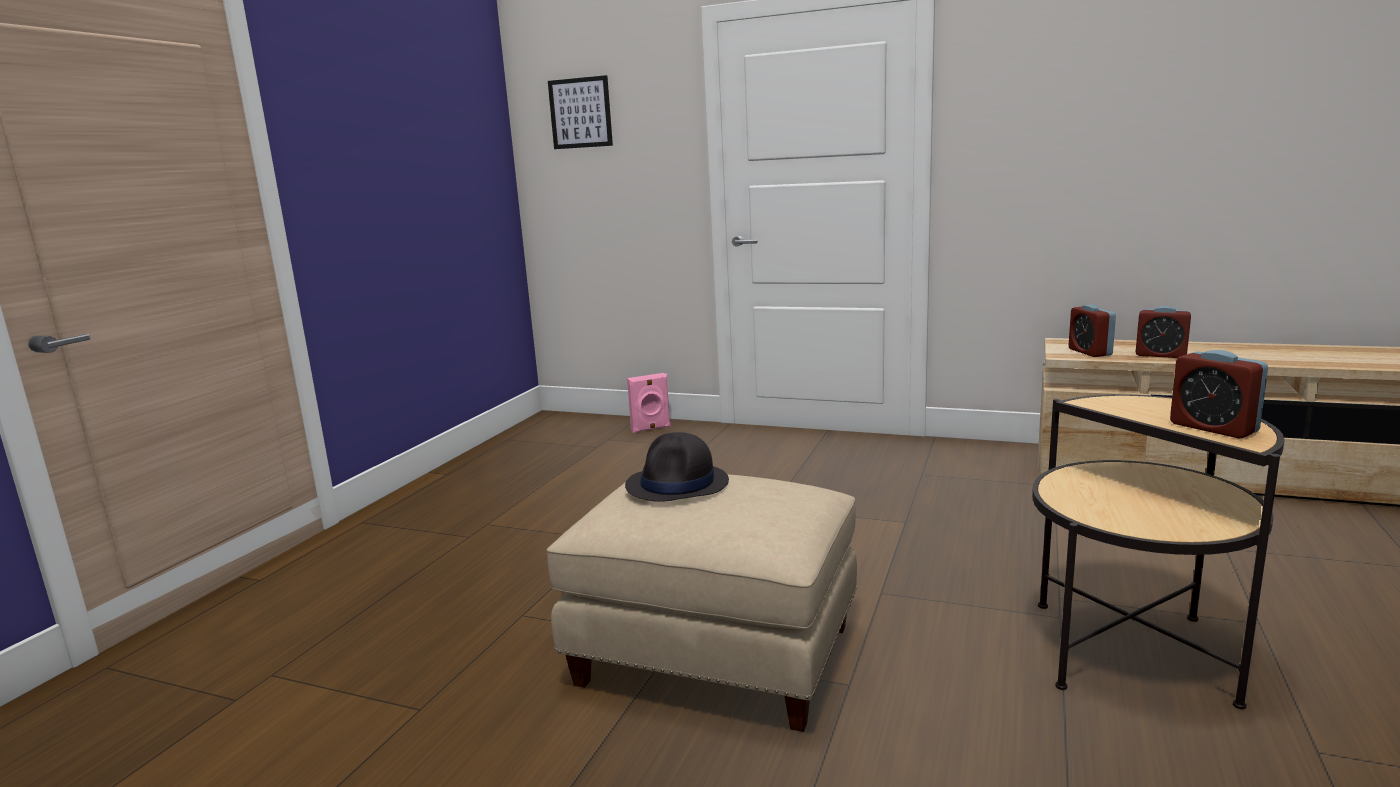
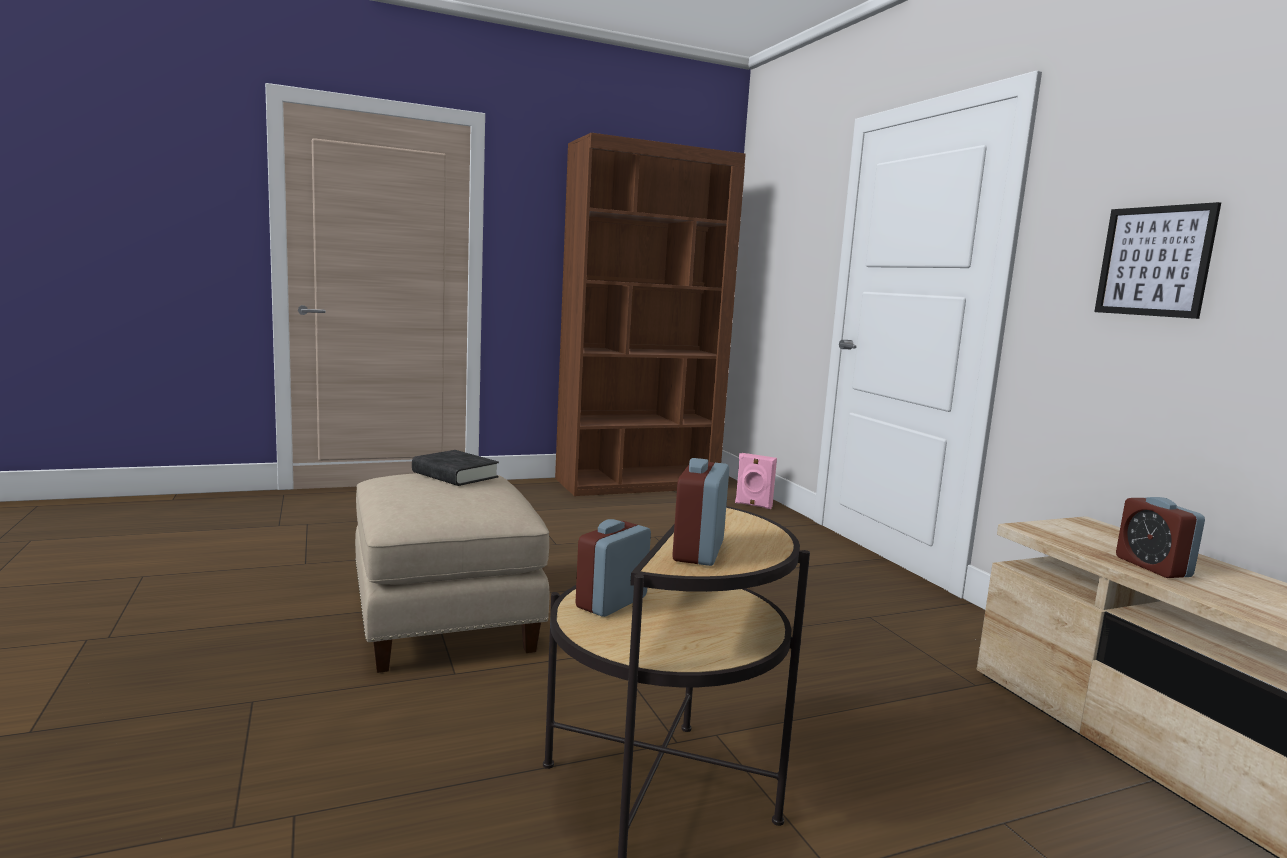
camera: 45 degrees right, 5 degrees down
picture [548,75,613,149] -> picture moved to [1094,202,1221,319]
black hat [625,432,729,502] -> black book [412,450,499,486]
alarm clock [1068,304,1116,357] -> alarm clock moved to [575,519,651,617]
none -> brown bookcase [555,133,746,496]

